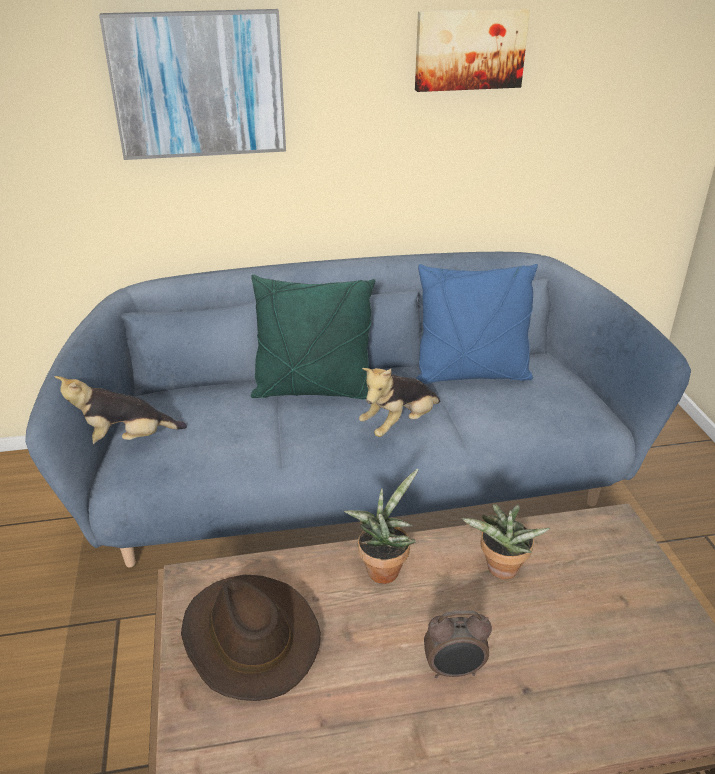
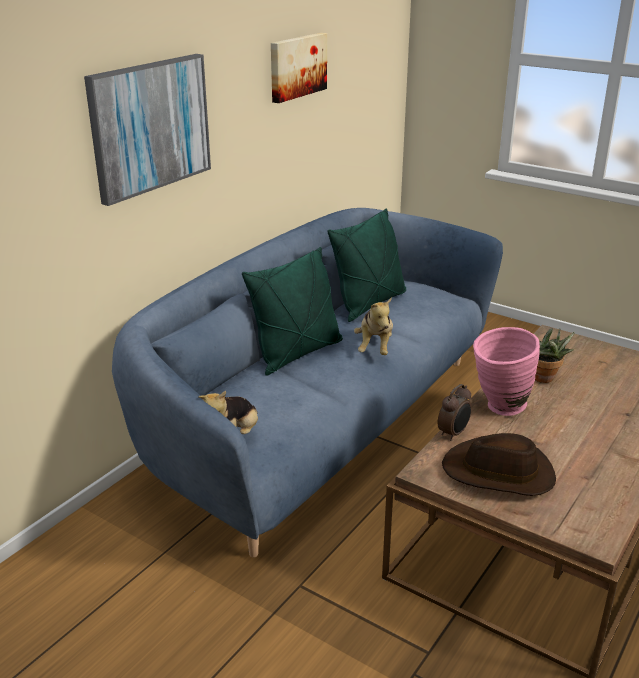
camera: 45 degrees left, 5 degrees down
potted plant [344,469,419,584] -> pink vase [473,327,540,416]
blue pillow [416,264,538,384] -> green pillow [327,208,406,322]
alarm clock [424,610,492,678] -> alarm clock moved to [438,384,472,441]

